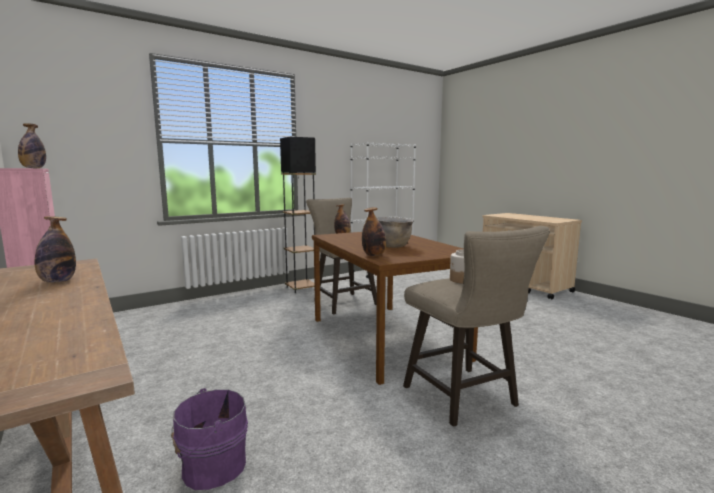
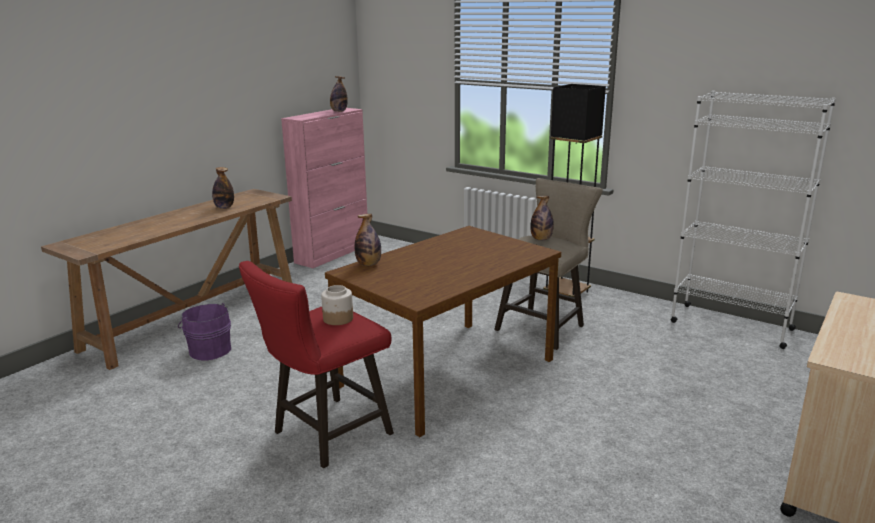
camera: 70 degrees right, 10 degrees up
brown cooking pot [377,217,414,248] -> none
beige stool [403,226,550,427] -> red stool [239,261,394,468]

